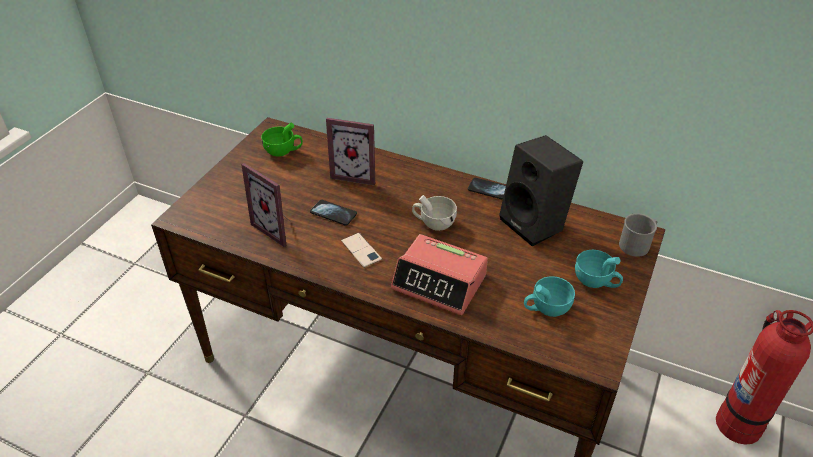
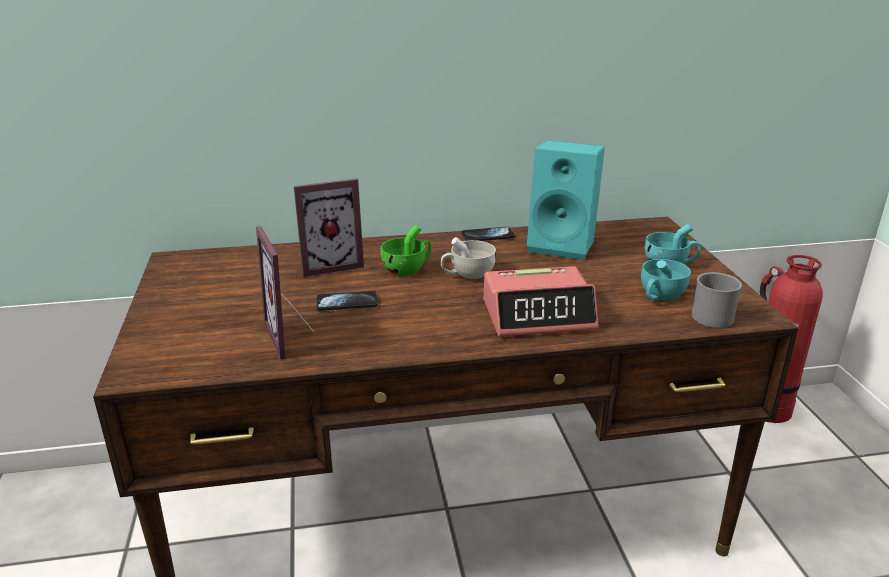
camera: 35 degrees left, 15 degrees down
picture frame [241,163,290,247] -> picture frame turned 60 degrees clockwise [256,226,315,359]
green cup [261,123,303,156] -> green cup moved to [381,225,431,276]
phone [341,233,382,268] -> none
black speaker [499,135,583,247] -> turquoise speaker [527,140,605,260]
grey mug [619,213,657,257] -> grey mug moved to [692,272,742,328]

